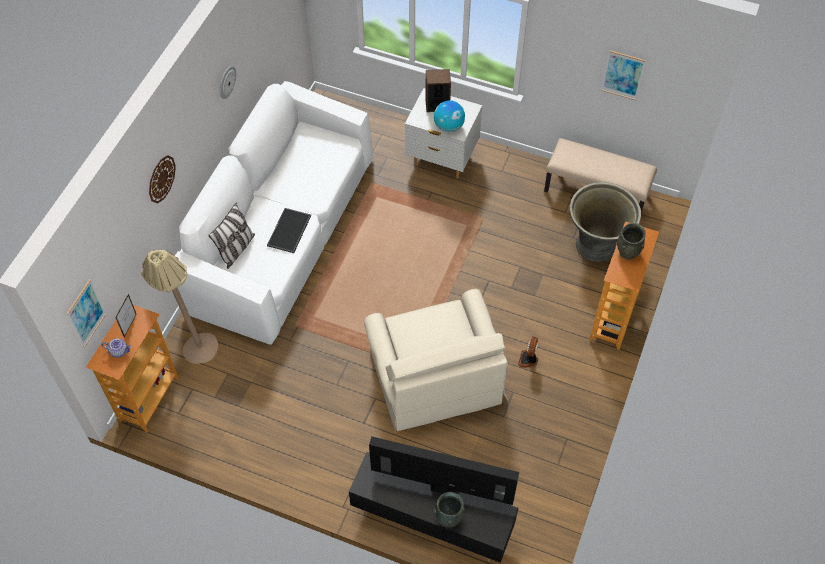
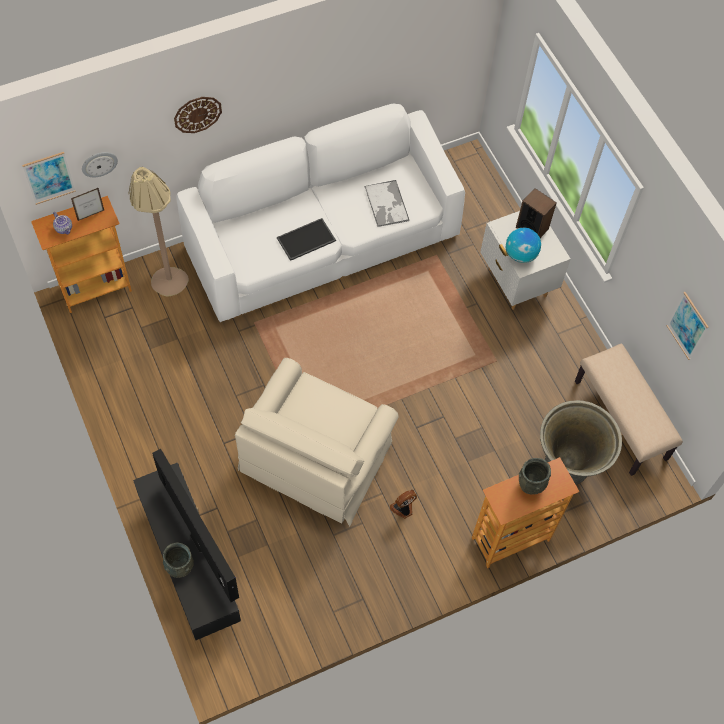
camera: 40 degrees right, 5 degrees up
pillow [208,202,255,269] -> none
wall clock [220,66,236,99] -> wall clock moved to [82,152,118,177]
none -> tray [365,180,409,227]

